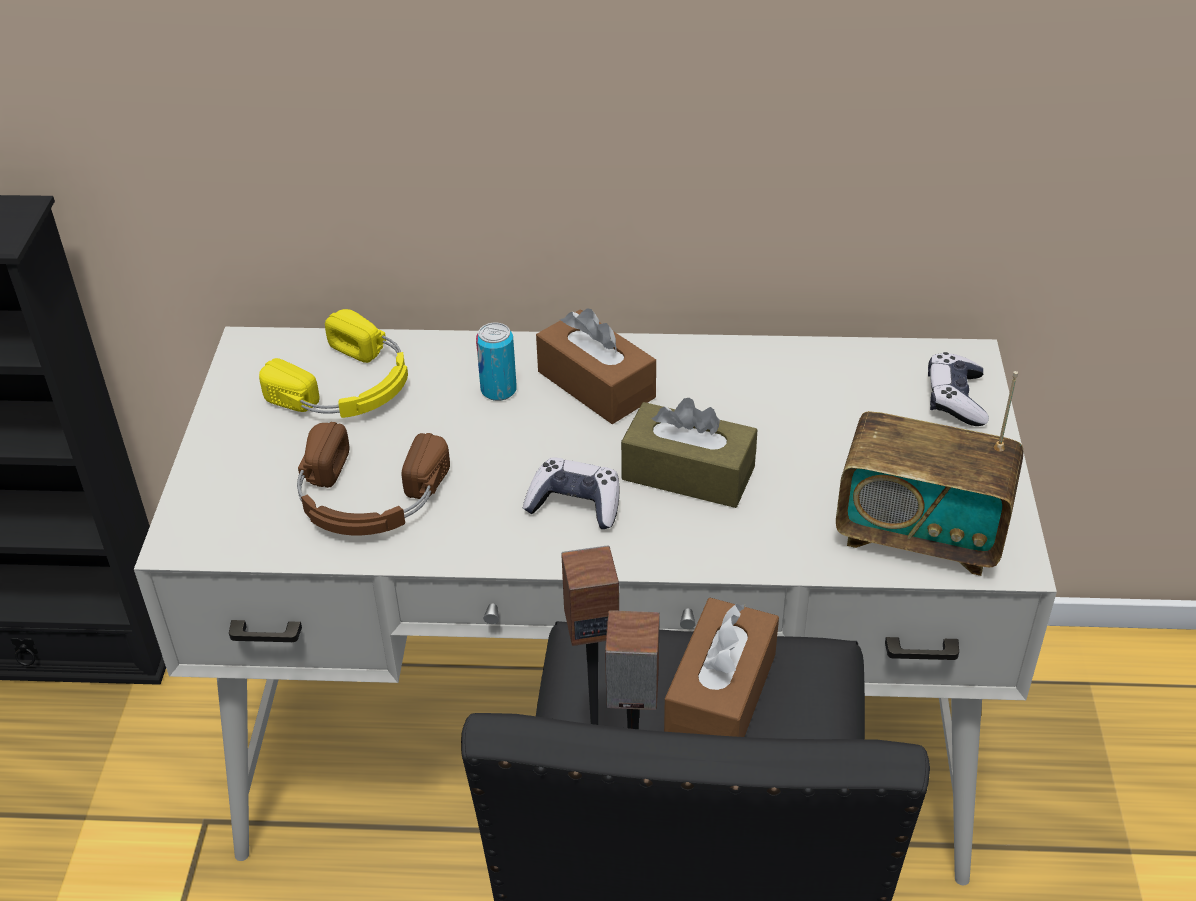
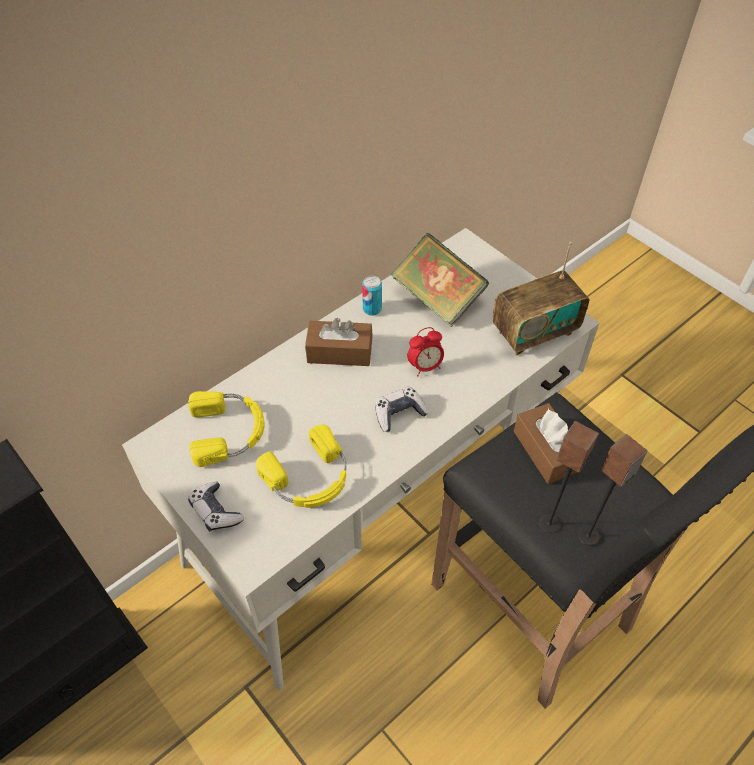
camera: 45 degrees left, 10 degrees up
brown headphones [297,422,450,536] -> yellow headphones [256,424,346,508]
can [476,323,517,401] -> can moved to [362,276,382,316]
brown tissue box [621,398,757,508] -> alarm clock [407,327,444,376]
game controller [928,352,989,426] -> game controller moved to [188,482,244,532]
none -> book [391,233,489,327]

